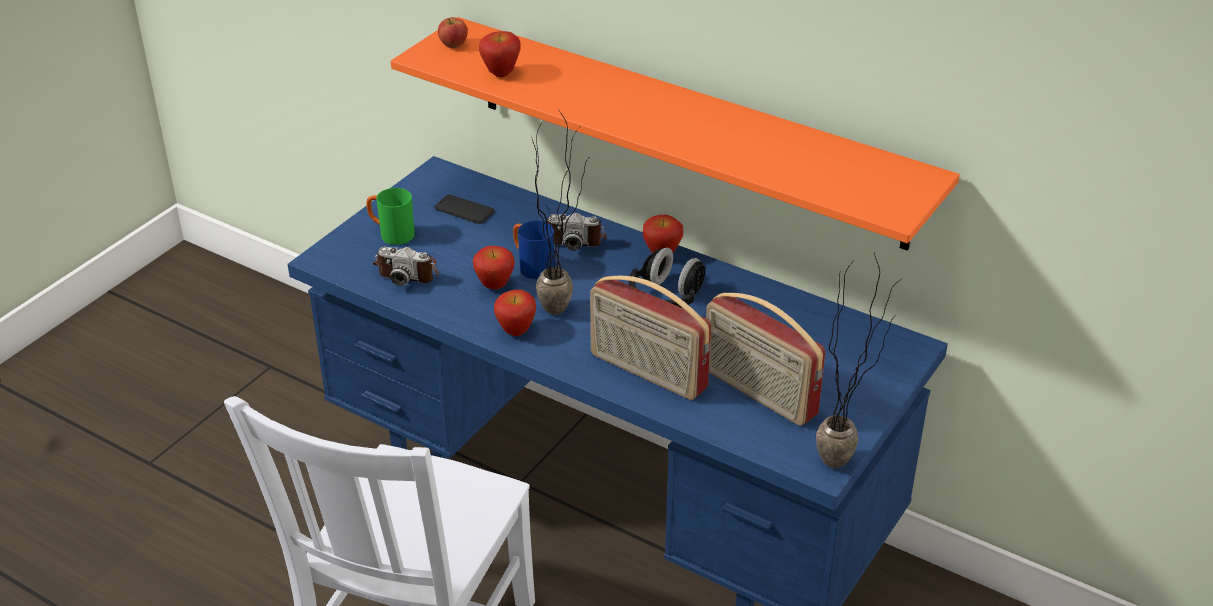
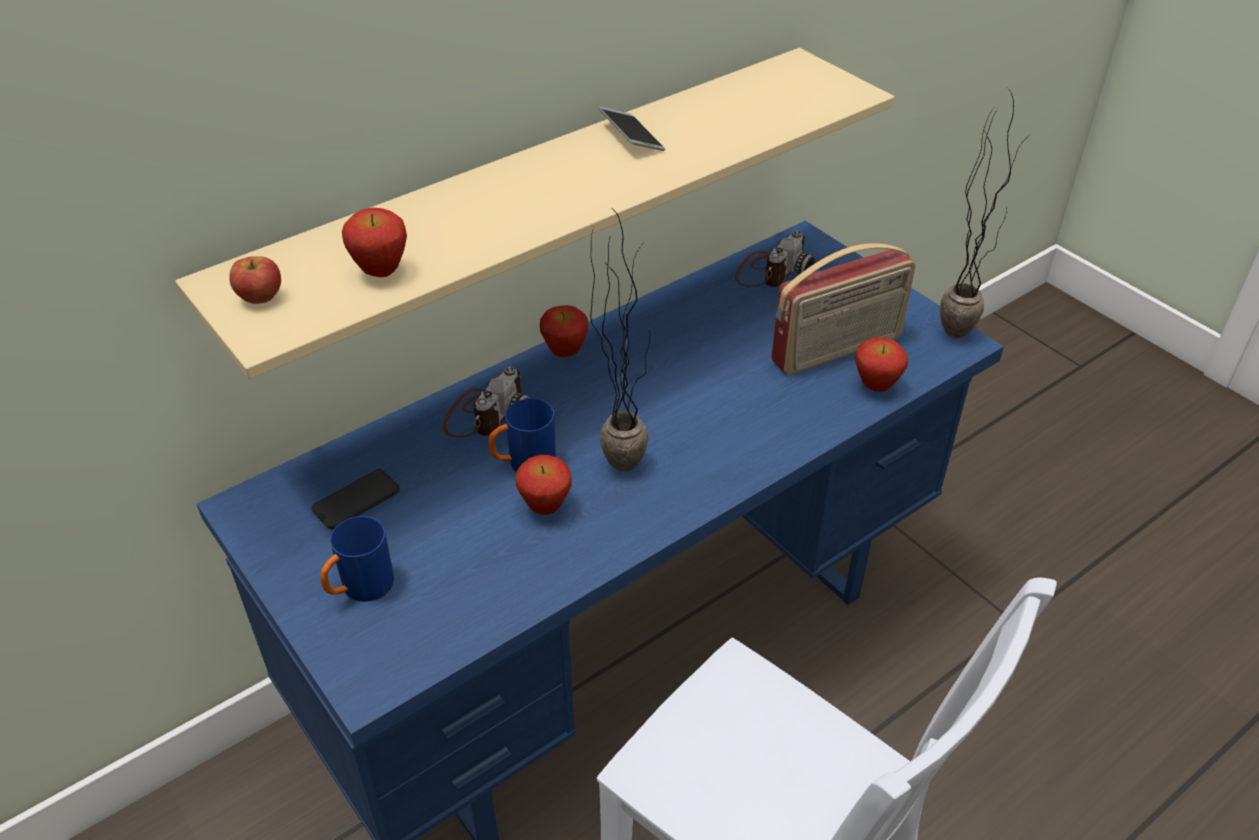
camera: 70 degrees left, 5 degrees up
green mug [366,188,415,245] -> blue mug [320,516,394,602]
camera [372,246,439,286] -> camera moved to [735,230,815,287]
orange shelf [391,17,960,251] -> beige shelf [175,48,894,379]
apple [494,290,536,336] -> apple moved to [855,337,908,392]
radio [590,276,711,400] -> none
black headphones [629,247,706,308] -> none
none -> phone [598,106,665,151]

